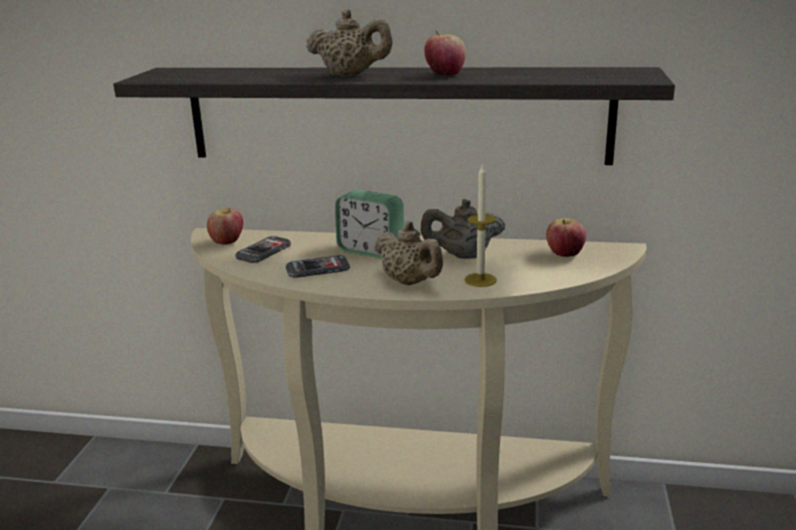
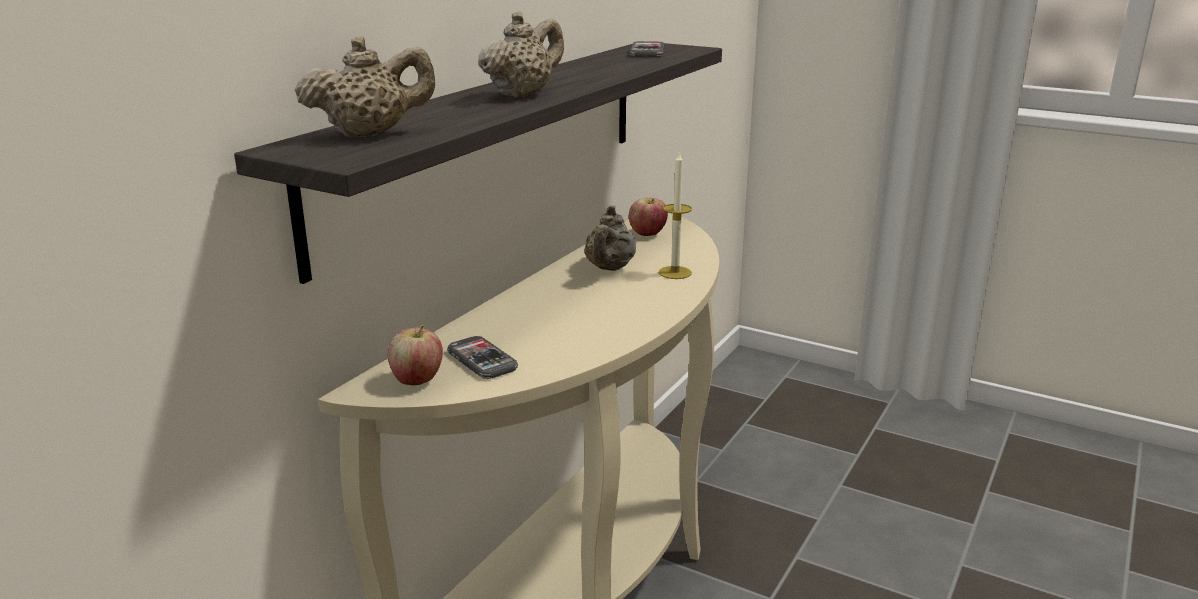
camera: 70 degrees left, 0 degrees up
phone [286,255,350,278] -> phone moved to [629,41,664,57]
alarm clock [335,190,404,259] -> none
beige teapot [375,221,443,285] -> beige teapot moved to [295,36,435,137]
apple [424,31,466,75] -> none

